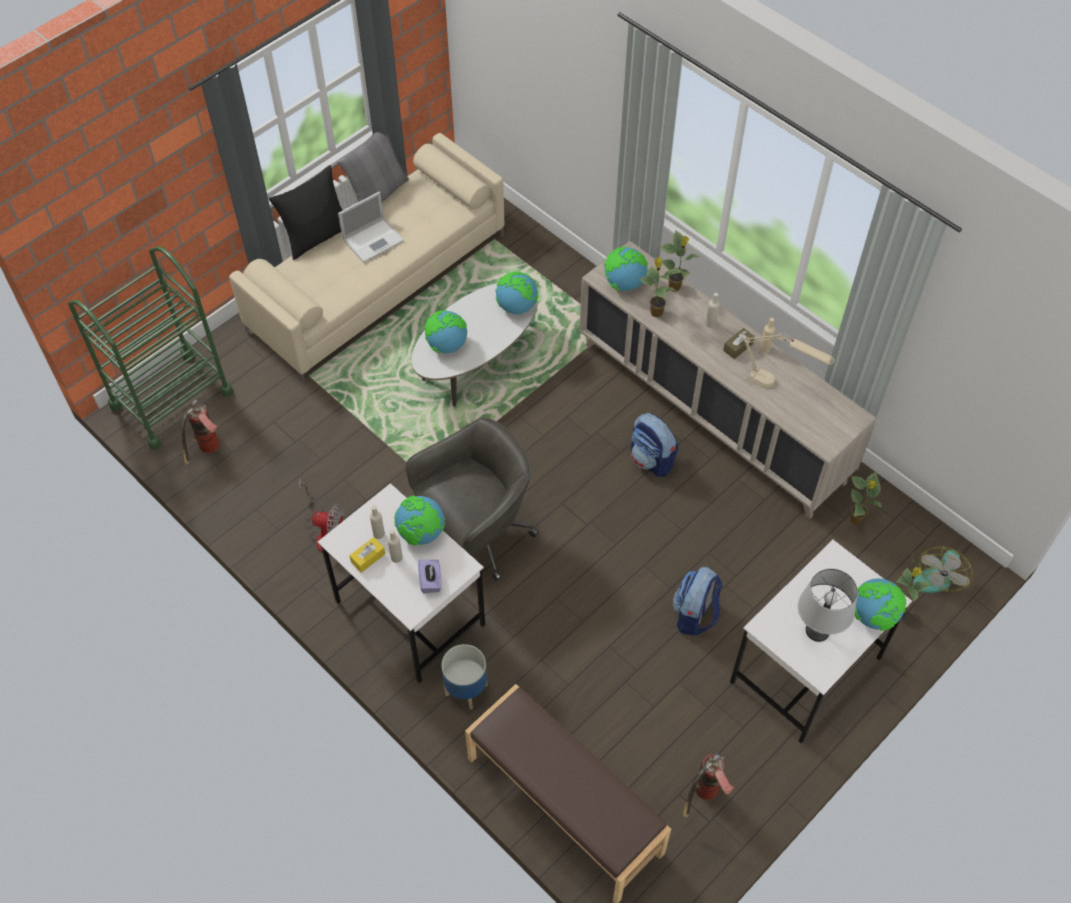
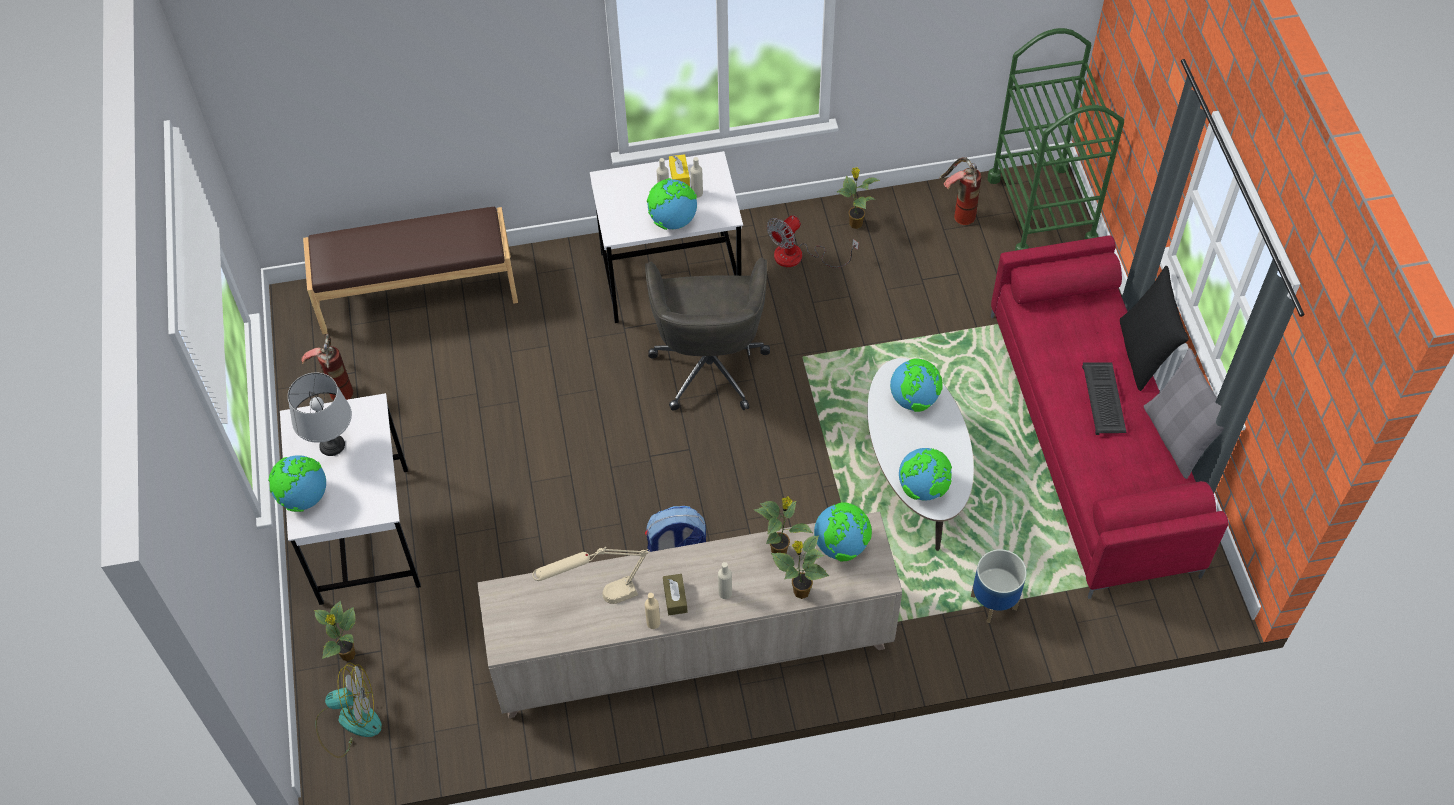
camera: 125 degrees right, 0 degrees up
beige sofa [229,133,504,384] -> red sofa [991,235,1228,599]
laptop [338,192,404,263] -> keyboard [1082,362,1127,435]
purple tissue box [418,559,442,593] -> none
planter [442,644,488,709] -> planter moved to [971,549,1027,623]
backpack [673,567,723,636] -> none
potted plant [850,472,882,525] -> potted plant moved to [837,167,880,229]
fan [911,546,973,593] -> fan turned 105 degrees clockwise [316,663,382,758]

